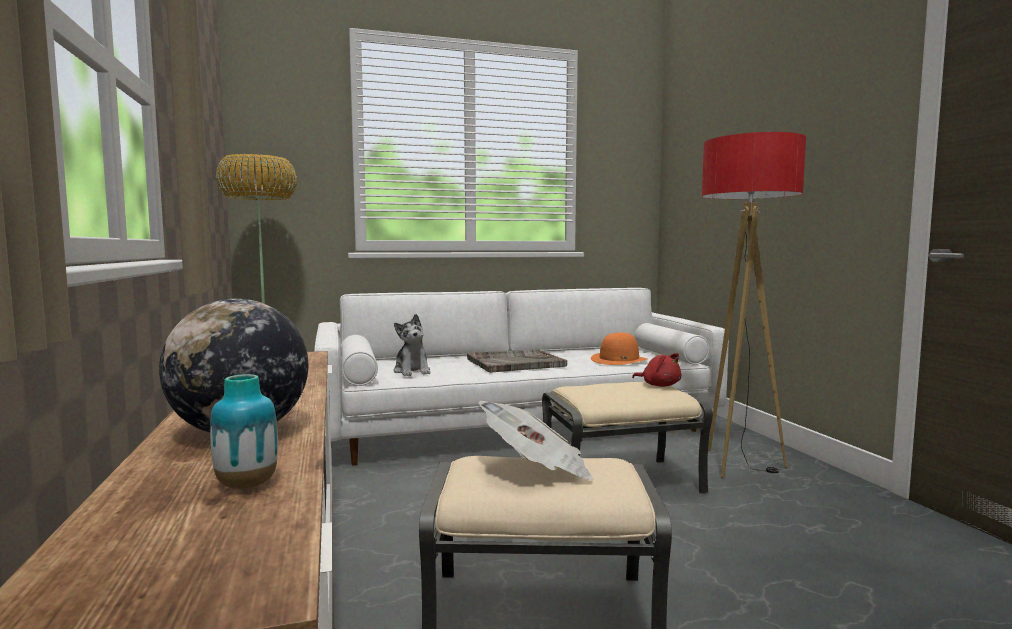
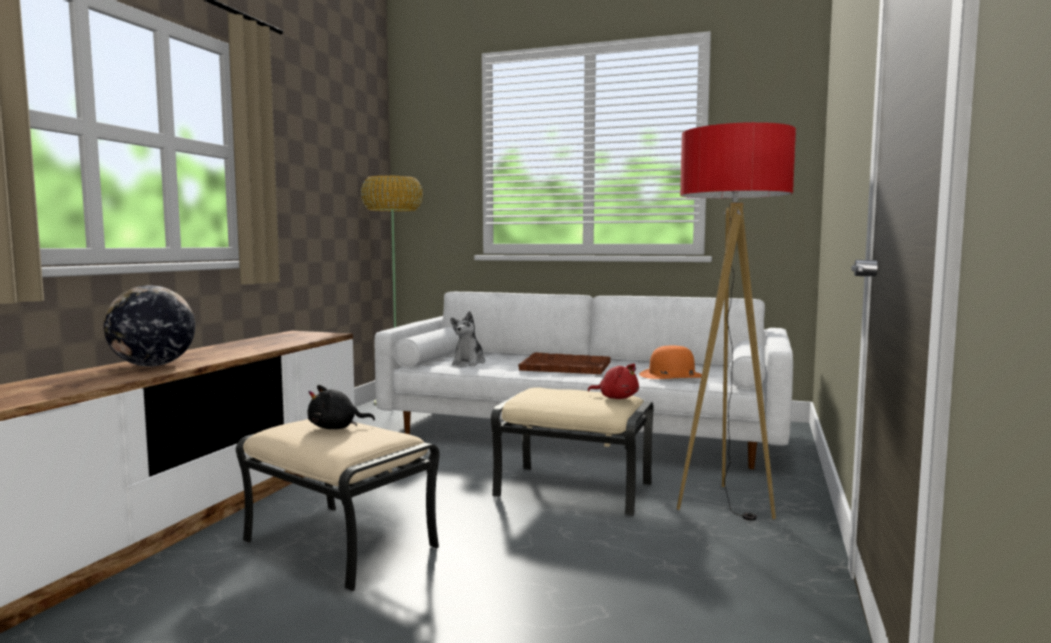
camera: 35 degrees right, 0 degrees up
vase [210,374,278,489] -> none
grey tray [467,349,567,373] -> brown tray [518,352,611,374]
newspaper [479,401,594,480] -> black plush toy [308,385,375,429]
red plush toy [632,353,682,387] -> red plush toy turned 45 degrees counterclockwise [588,364,639,399]

